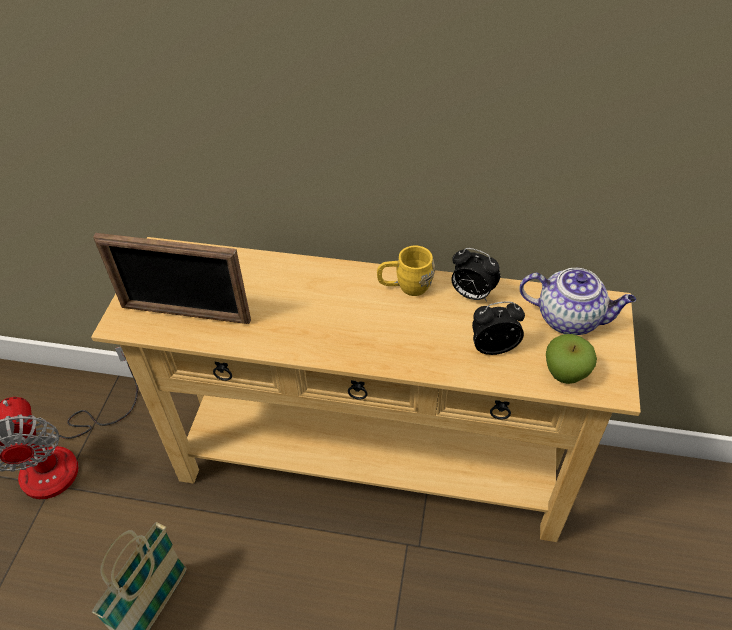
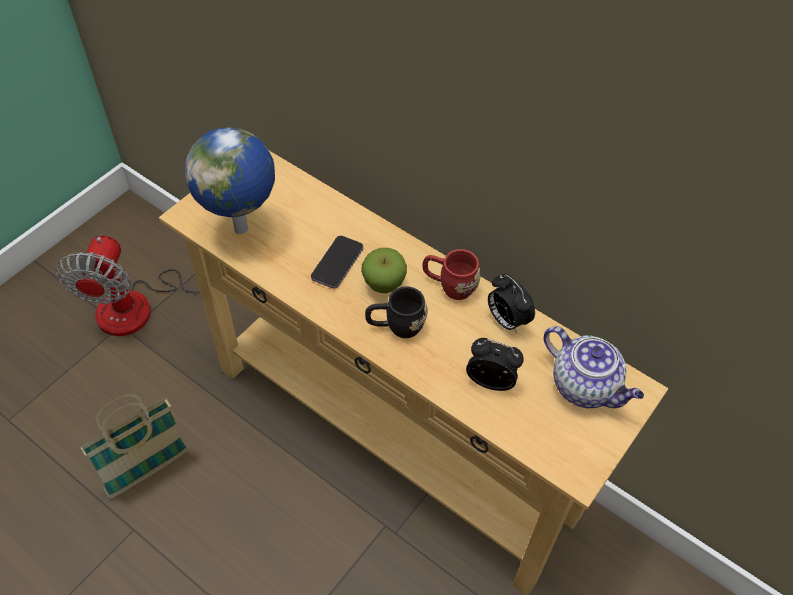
camera: 25 degrees right, 5 degrees up
picture frame [93,233,251,324] -> globe [185,127,275,234]
yellow mug [377,246,435,296] -> red mug [422,249,480,300]
apple [546,334,597,384] -> apple moved to [361,248,407,293]
none -> phone [311,236,363,289]
none -> black mug [365,286,428,338]

